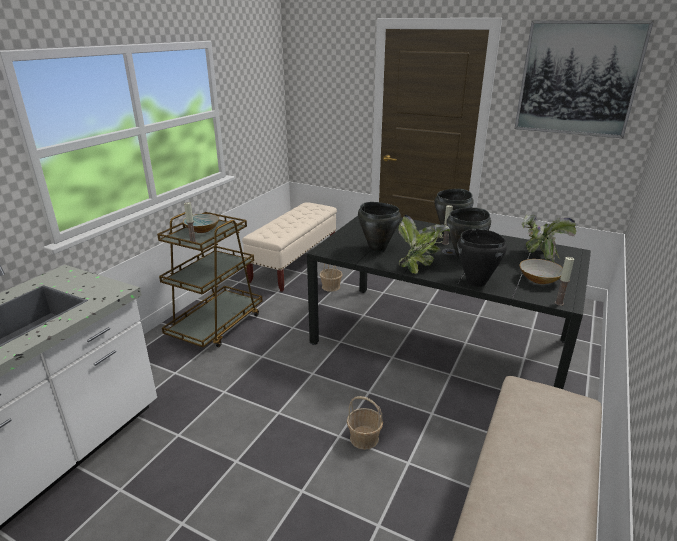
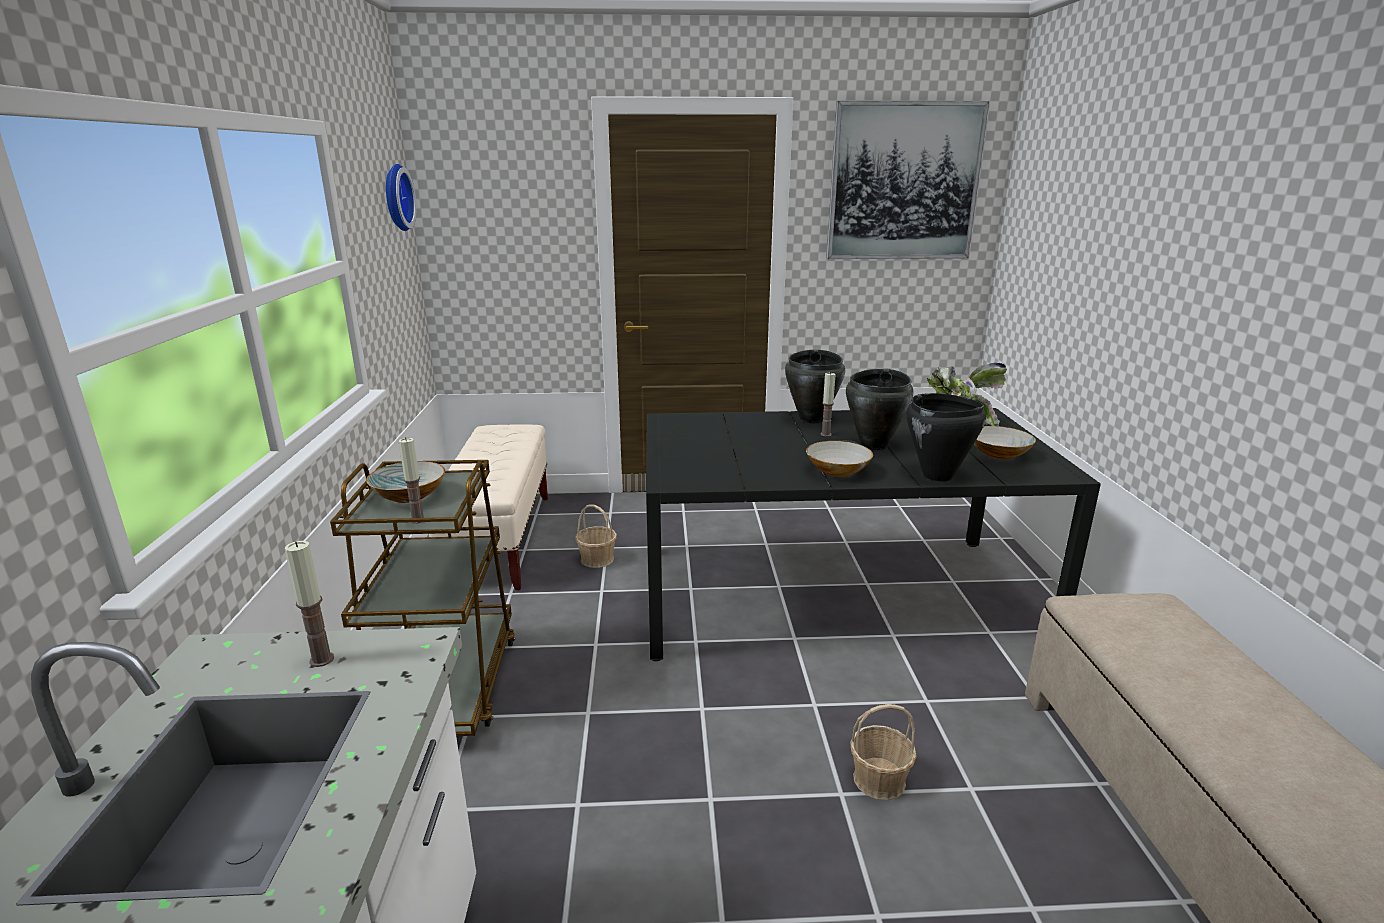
camera: 30 degrees left, 5 degrees down
black cooking pot [358,202,401,252] -> none
potted plant [399,214,450,274] -> bowl [806,441,873,477]
candle [555,257,574,306] -> candle moved to [285,541,334,667]
none -> wall clock [386,164,416,231]

